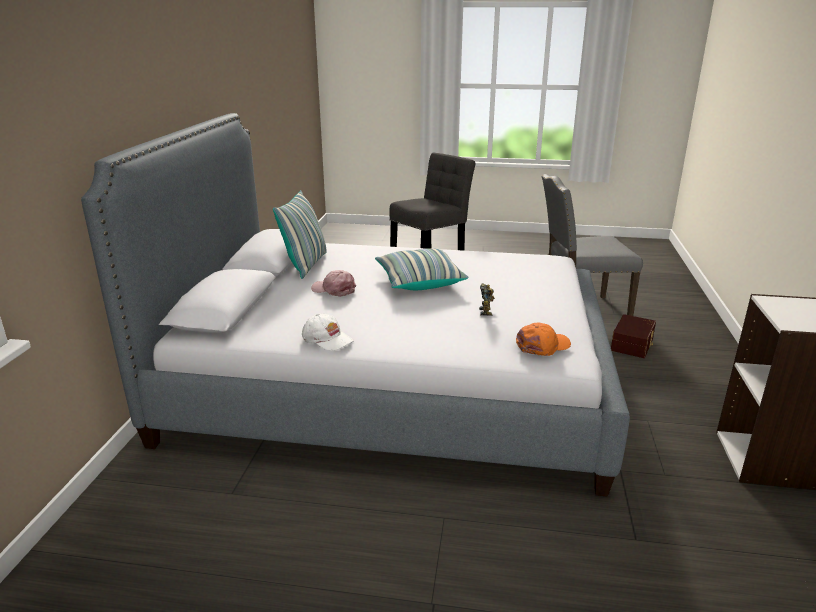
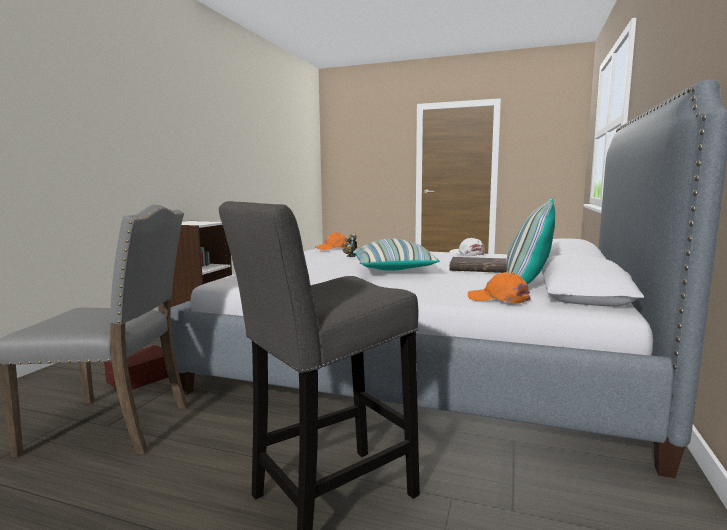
camera: 170 degrees left, 15 degrees down
pink cap [311,270,356,297] -> brown book [449,257,507,273]
none -> orange cap [468,272,531,304]

